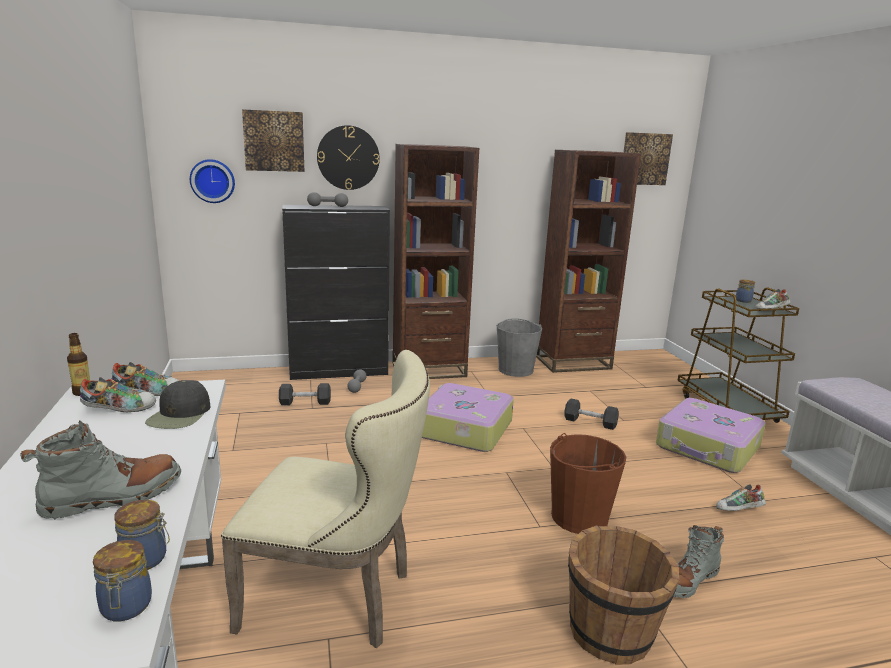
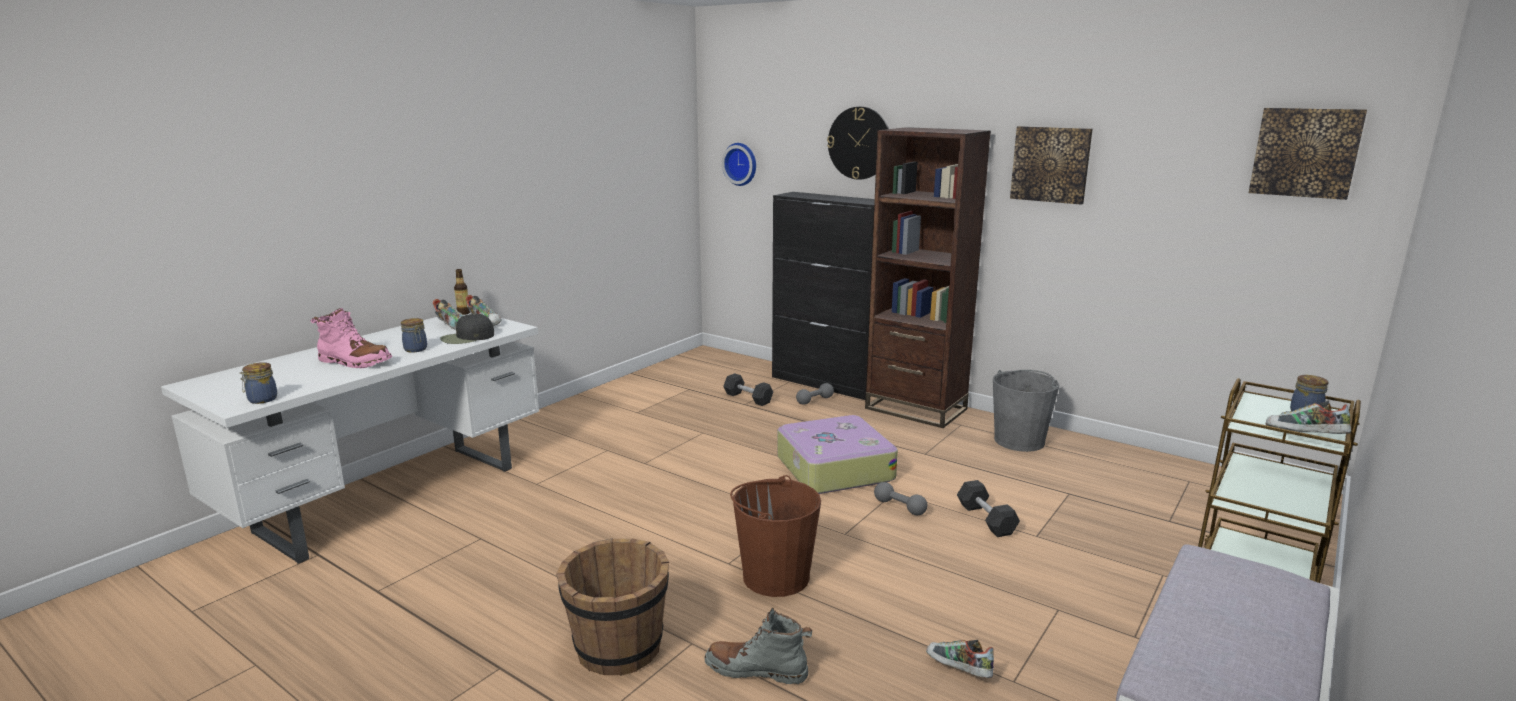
camera: 50 degrees right, 0 degrees up
grey boot [20,420,181,520] -> pink boot [311,308,392,368]
jar [114,500,170,570] -> jar moved to [401,318,427,353]
beige chair [221,350,430,648] -> none
picture [242,109,304,172] -> picture moved to [1010,126,1093,205]
grey dumbbell [307,192,348,207] -> grey dumbbell moved to [874,482,928,515]
brown bookcase [536,150,641,373] -> none
suitcase [656,398,766,473] -> none

